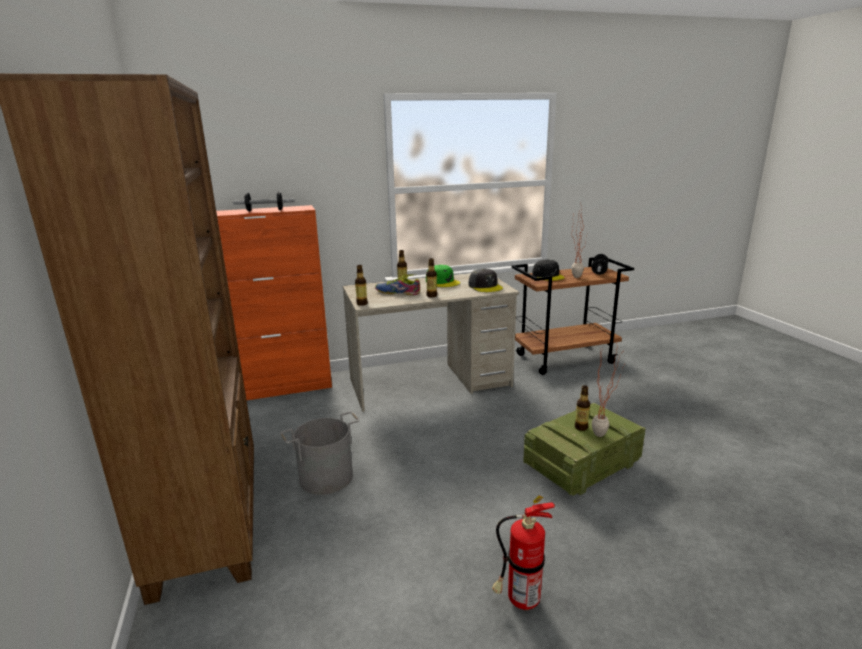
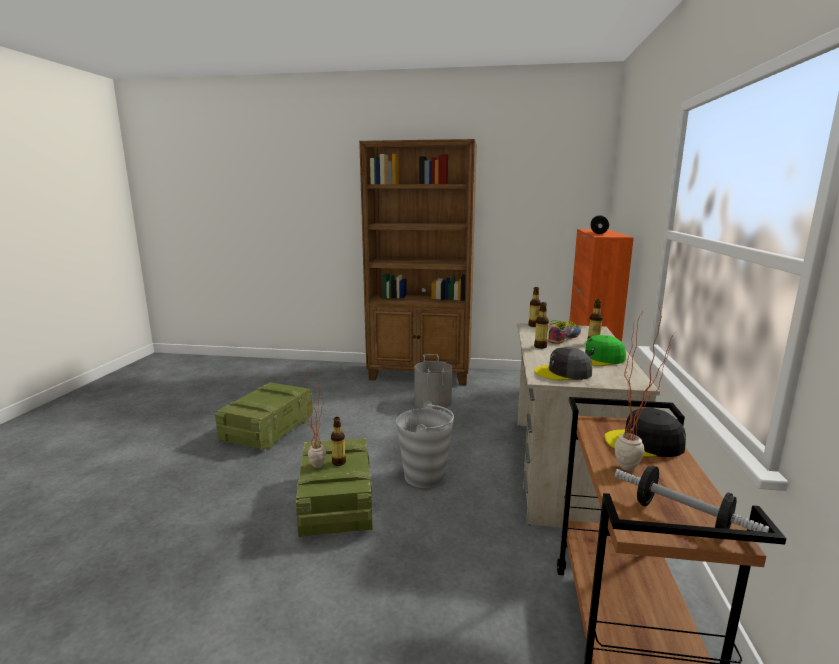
camera: 115 degrees right, 5 degrees down
fire extinguisher [492,496,555,610] -> crate [215,382,313,450]
none -> grey bucket [396,401,454,488]

